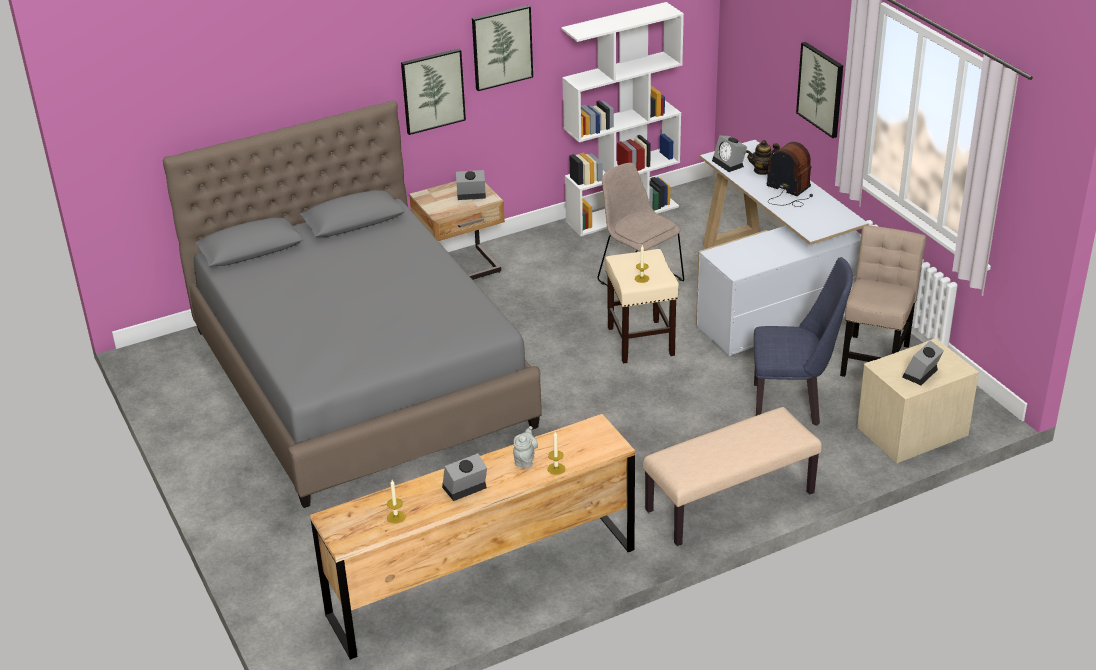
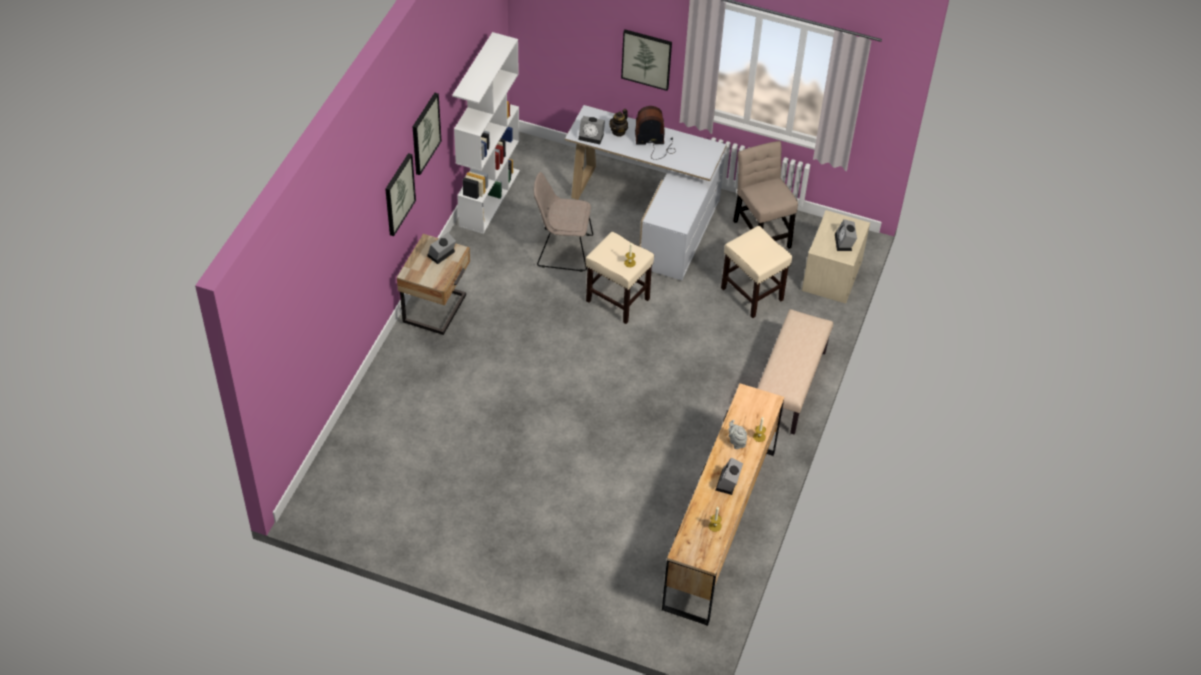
camera: 45 degrees left, 15 degrees up
grey bed [163,100,542,508] -> none
blue chair [754,257,853,426] -> beige stool [721,226,792,318]

